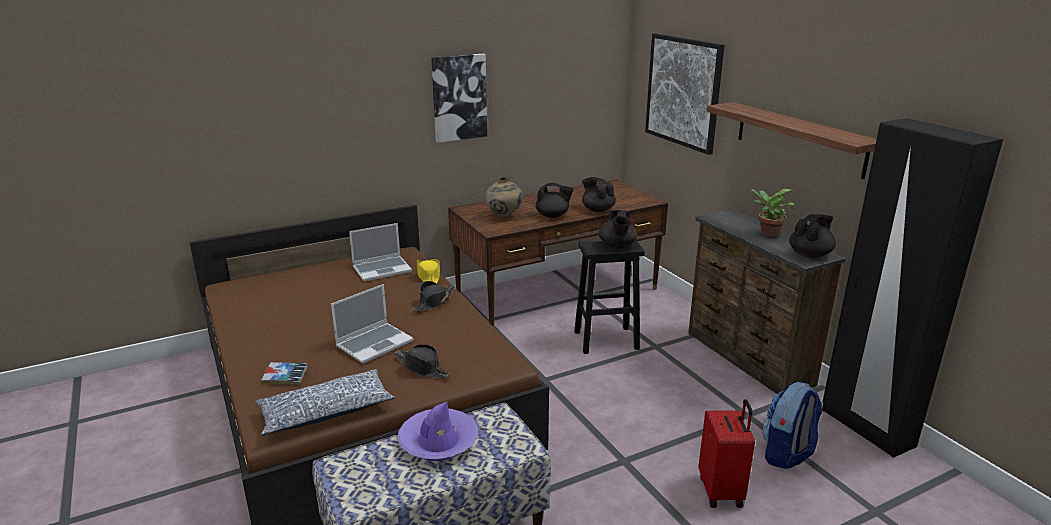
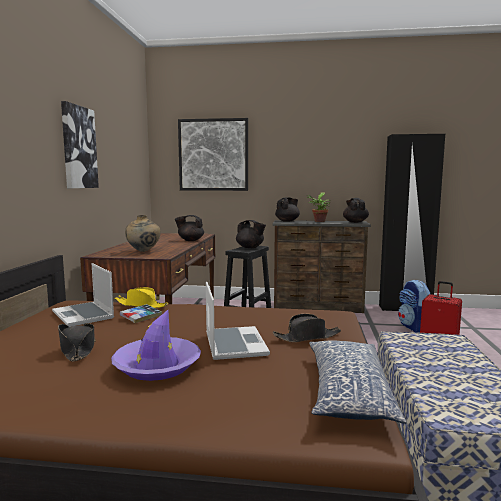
camera: 55 degrees left, 15 degrees down
book [261,362,308,385] -> book moved to [120,304,162,323]
laptop [349,223,412,282] -> laptop turned 135 degrees clockwise [52,263,114,327]
purple hat [397,402,478,461] -> purple hat moved to [111,310,201,381]
black hat [412,281,455,312] -> black hat moved to [58,323,96,361]
black teapot [535,183,574,218] -> black teapot moved to [275,197,300,221]
shelf [707,102,877,179] -> none

